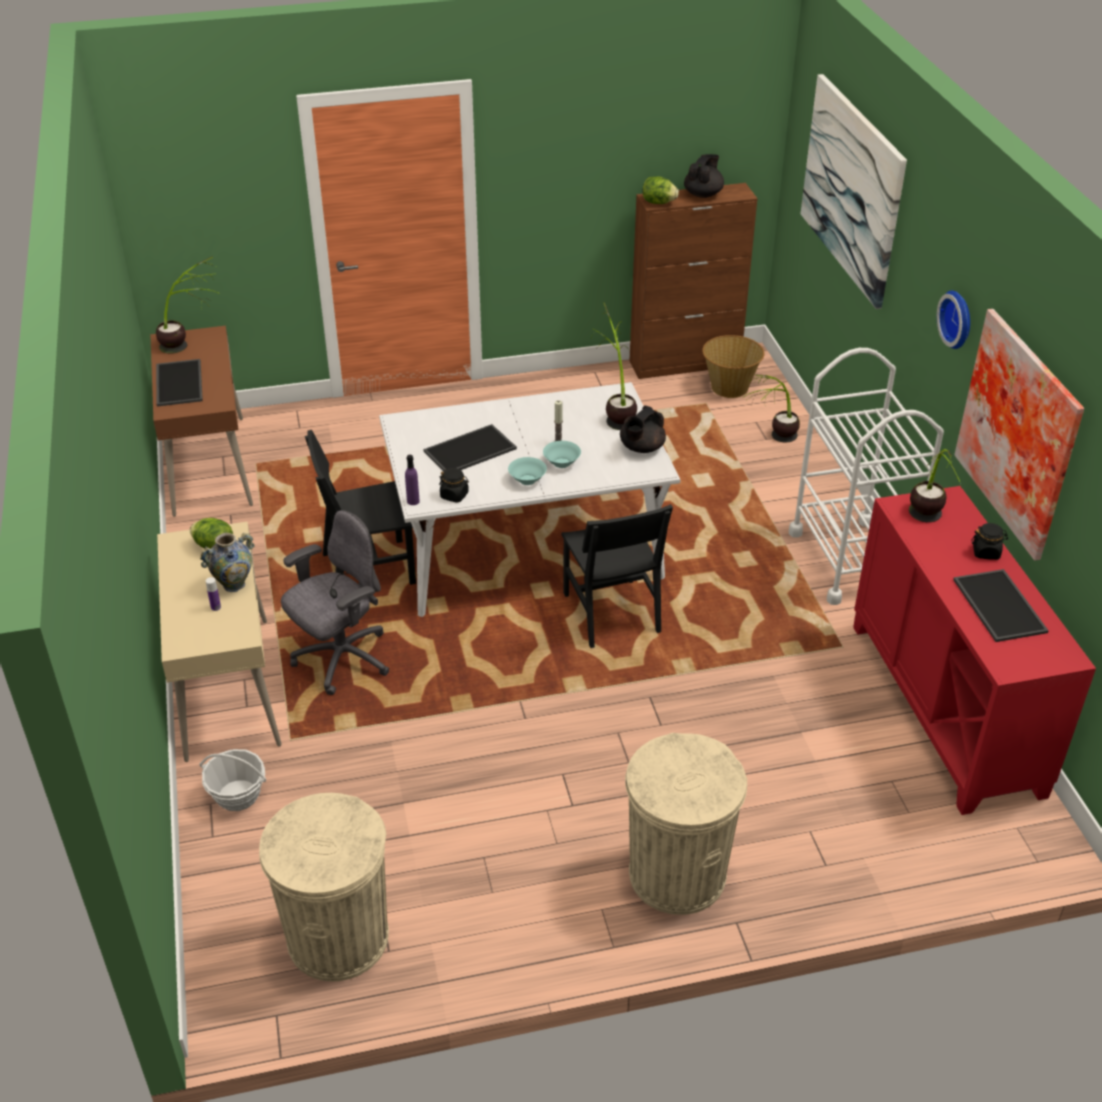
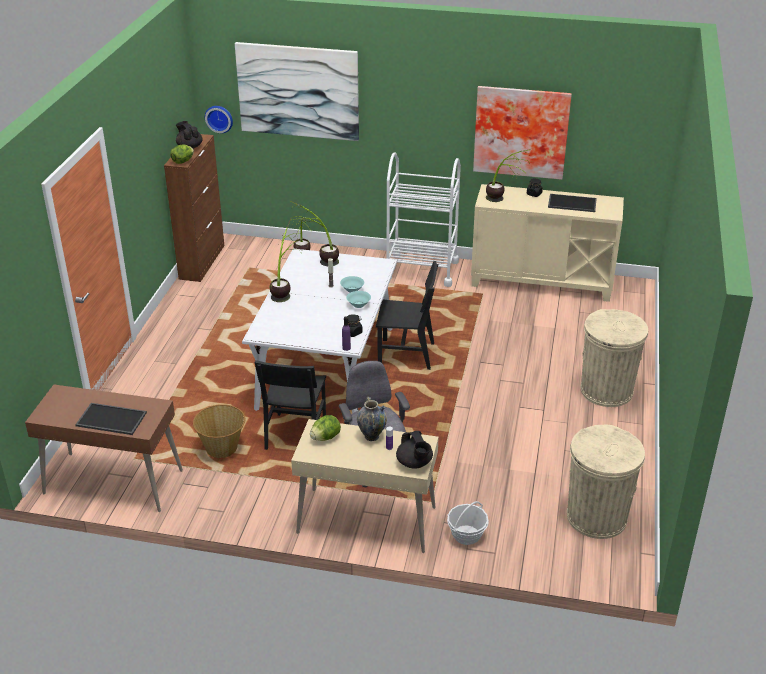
camera: 65 degrees left, 5 degrees down
potted plant [156,256,220,353] -> potted plant moved to [270,218,301,302]
tray [424,424,517,472] -> none
black teapot [620,406,666,453] -> black teapot moved to [396,431,433,469]
basket [702,335,765,398] -> basket moved to [193,404,245,458]
red cabinet [853,486,1096,815] -> beige cabinet [471,184,624,302]
wall clock [937,290,970,349] -> wall clock moved to [205,106,233,133]

